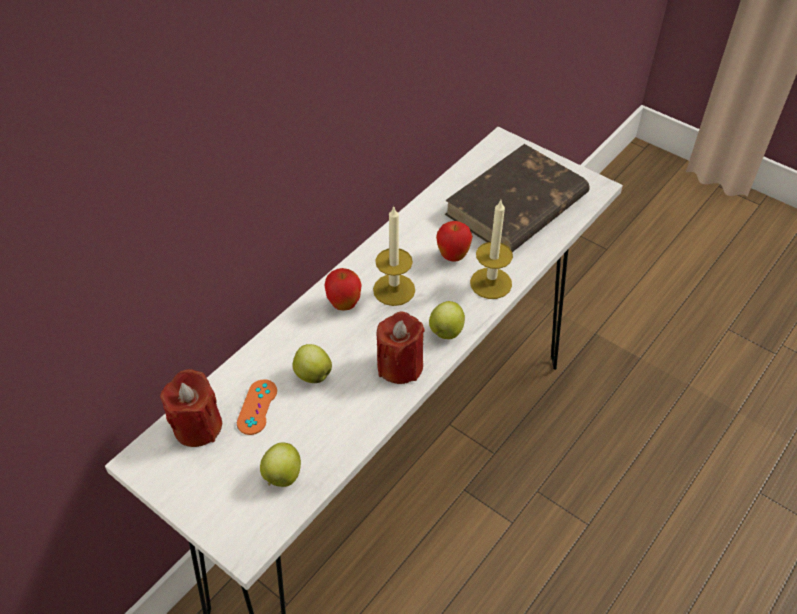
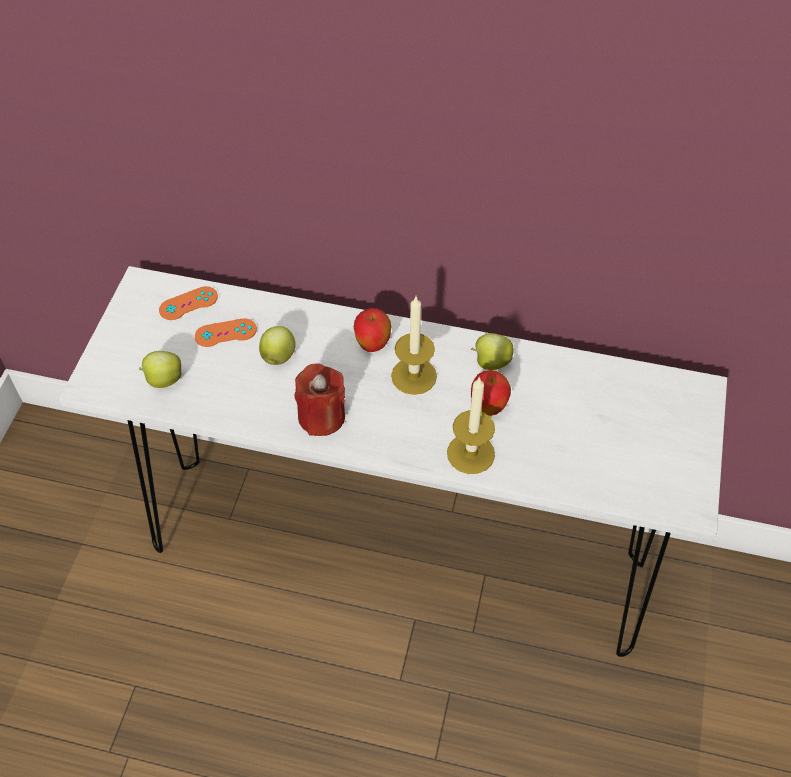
camera: 65 degrees right, 5 degrees up
red candle [160,369,222,447] -> orange game controller [159,286,218,320]
apple [429,301,465,339] -> apple moved to [471,333,514,370]
brown book [445,144,590,252] -> none

